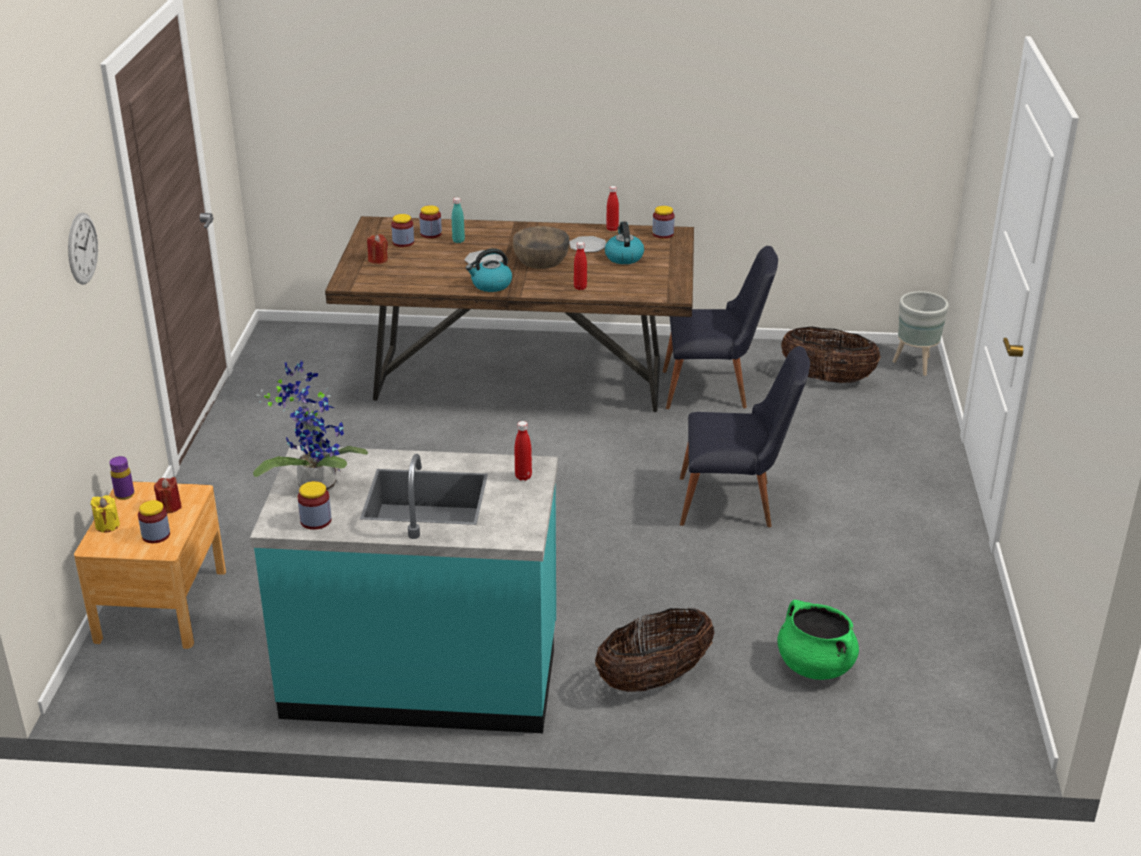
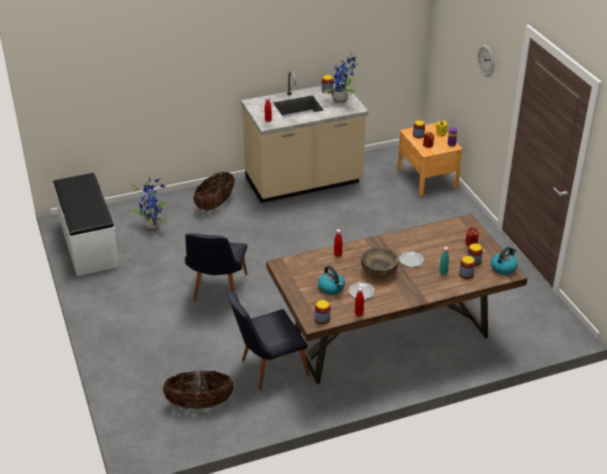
camera: 155 degrees right, 5 degrees up
turquoise counter [250,446,558,733] -> beige counter [241,71,368,203]
kettle [466,248,512,292] -> kettle moved to [491,247,518,275]
black chair [680,346,810,527] -> black chair turned 60 degrees counterclockwise [185,233,248,301]
green cooking pot [777,600,859,680] -> potted plant [128,178,167,231]
grey planter [892,291,949,376] -> none
none -> white bench [53,173,119,276]

